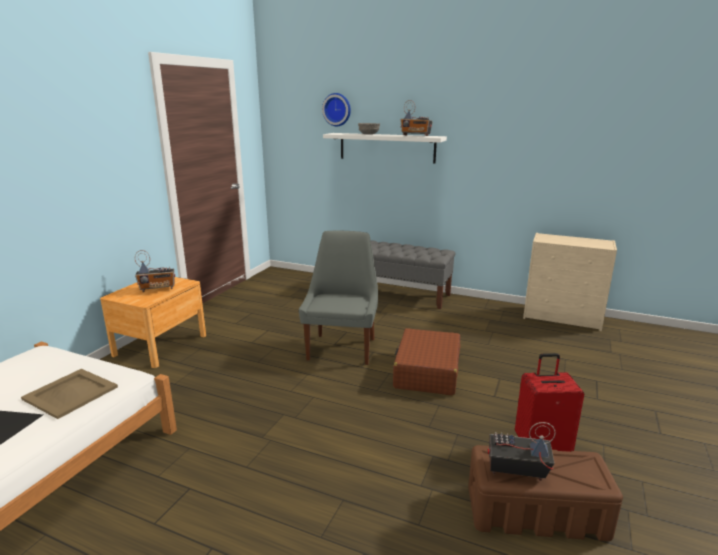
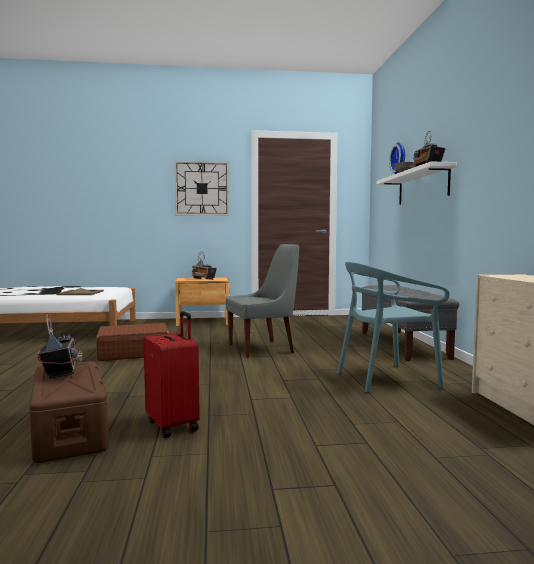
camera: 60 degrees right, 15 degrees down
brown suitcase [393,328,461,395] -> brown suitcase moved to [96,323,170,361]
none -> wall clock [174,161,229,216]
none -> turquoise chair [337,262,450,393]

